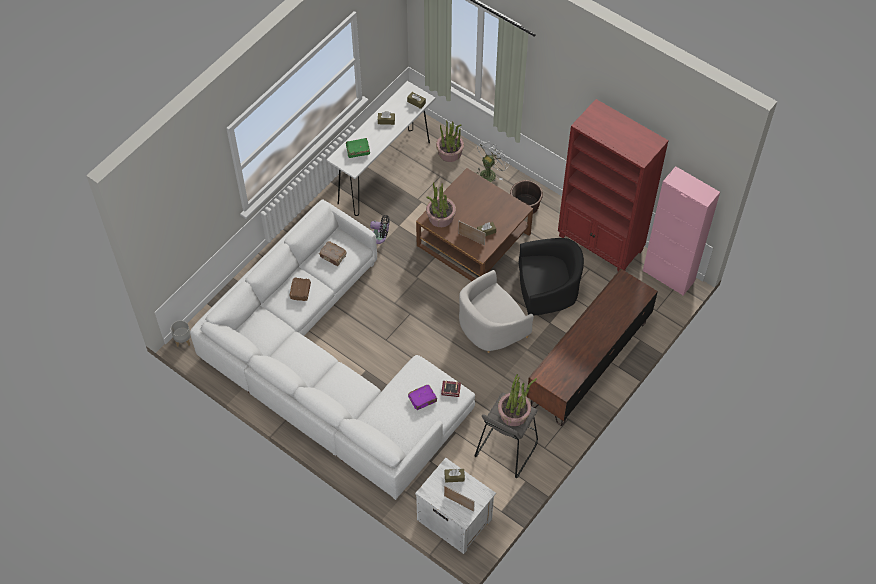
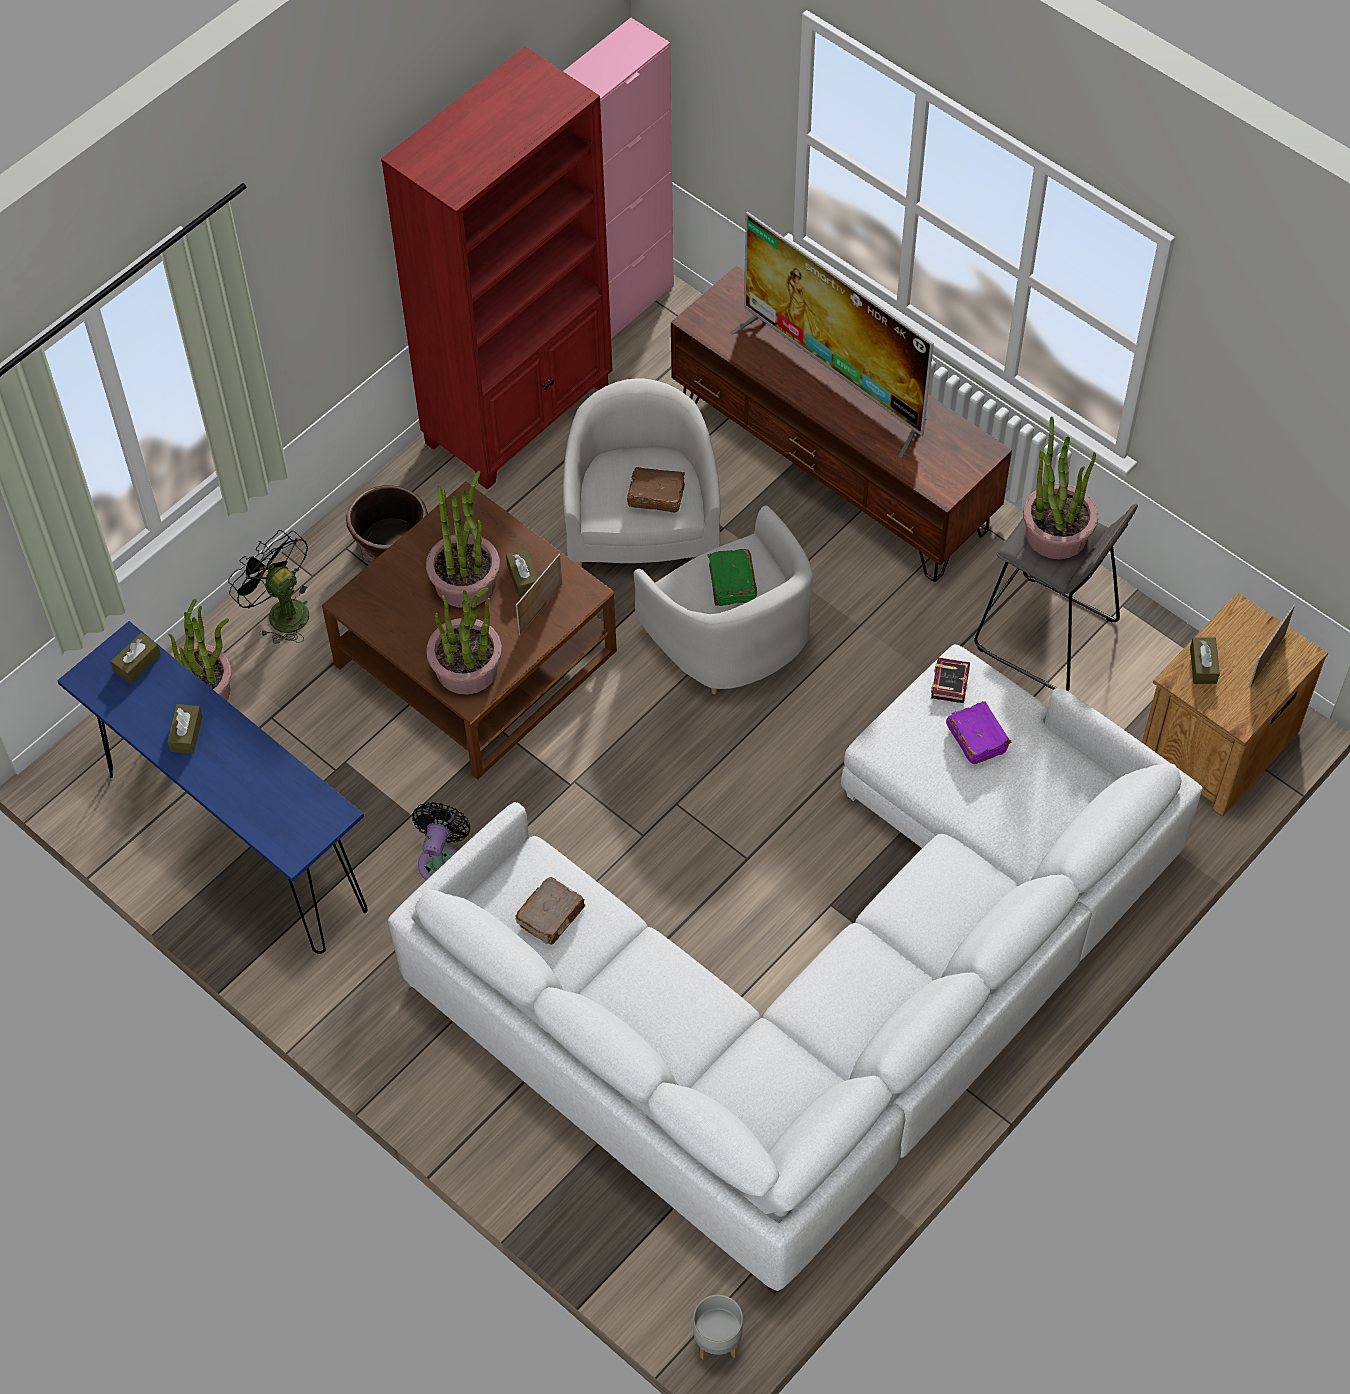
camera: 85 degrees left, 0 degrees up
brown book [290,278,311,301] -> brown book moved to [627,467,685,512]
white console table [326,81,436,216] -> blue console table [57,621,367,954]
green book [346,138,370,158] -> green book moved to [707,549,757,606]
white nightstand [415,458,496,554] -> brown nightstand [1142,592,1328,817]
white fan [476,140,510,182] -> black fan [228,530,309,643]
black armchair [519,238,584,316] -> white armchair [563,379,721,567]
none -> potted plant [426,470,500,608]
none -> television [730,211,934,458]

